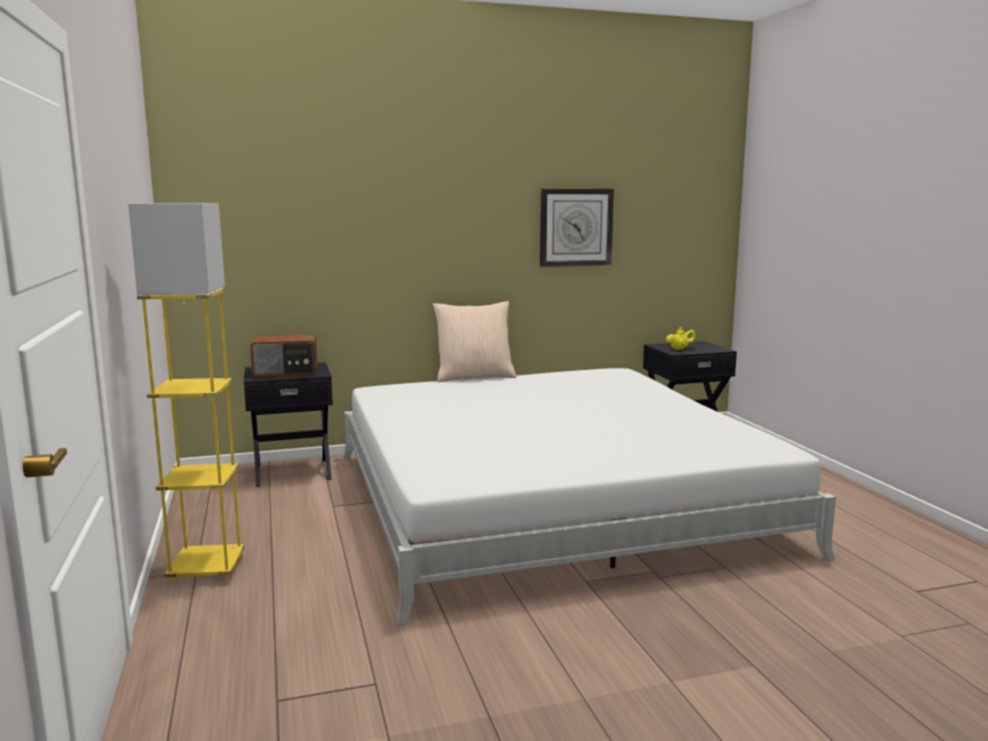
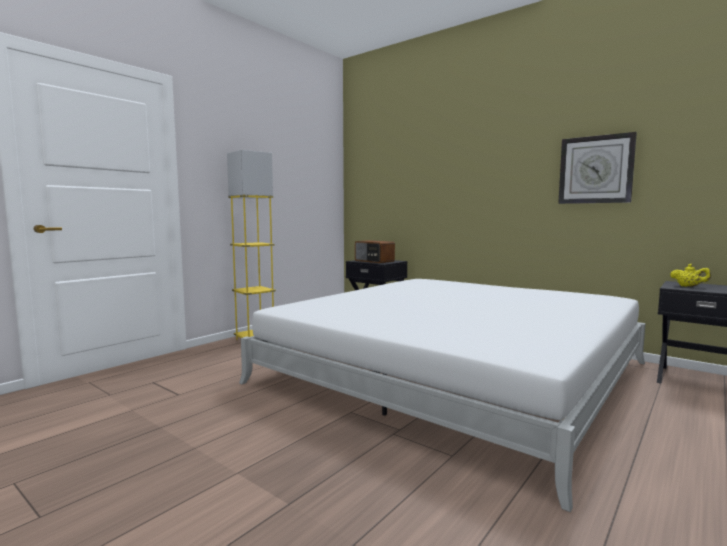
camera: 55 degrees right, 5 degrees down
beige pillow [432,301,516,382] -> none

